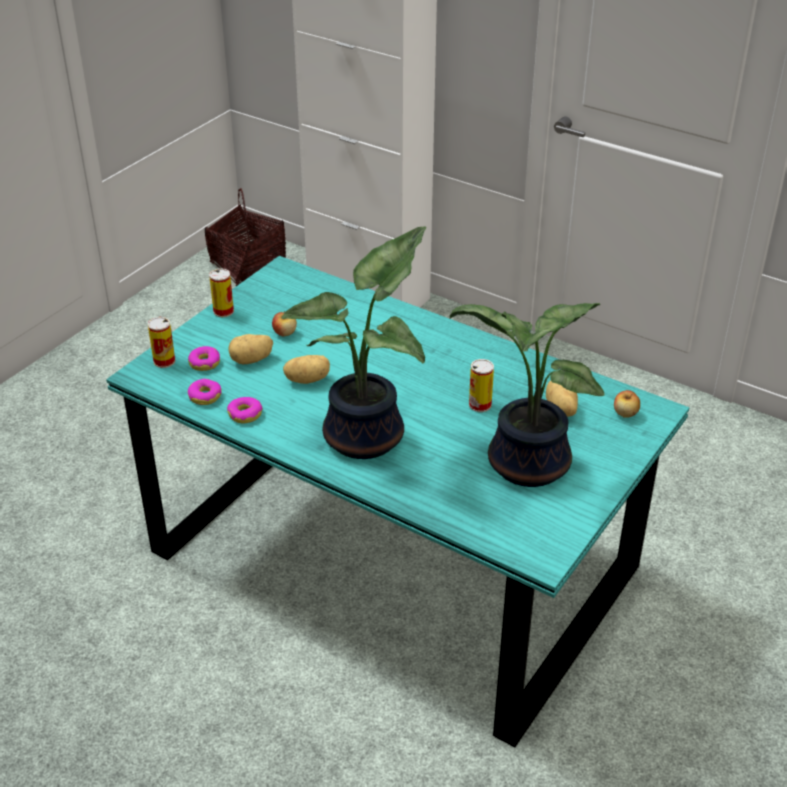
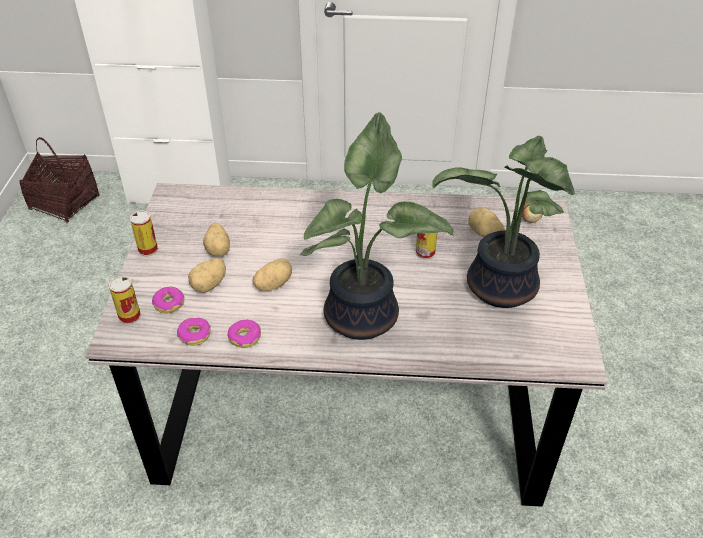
camera: 30 degrees left, 5 degrees up
turquoise dining table [106,256,689,747] -> grey dining table [85,183,608,507]
apple [272,311,297,336] -> potato [203,223,230,256]

